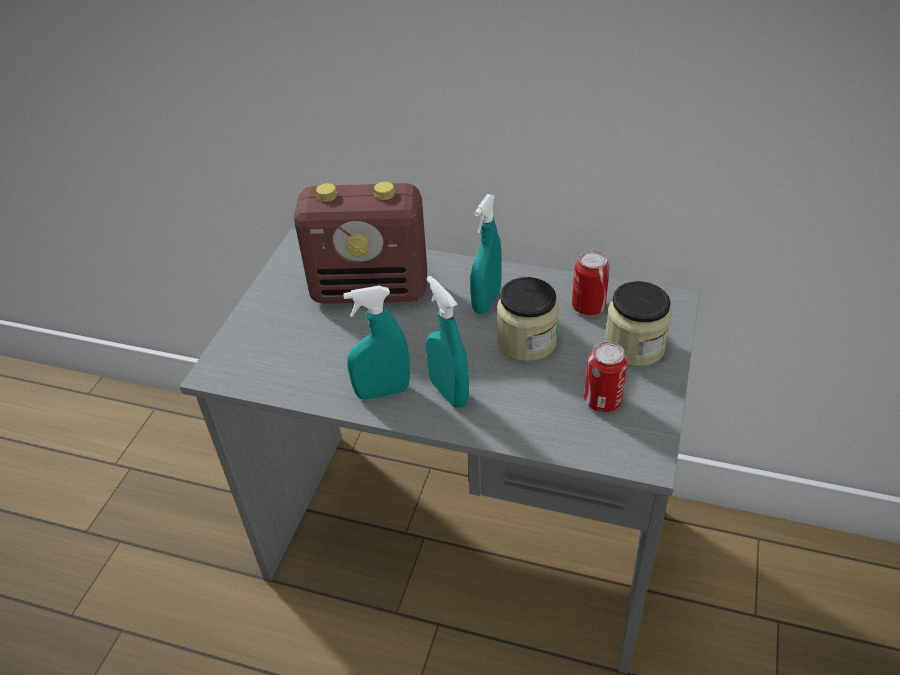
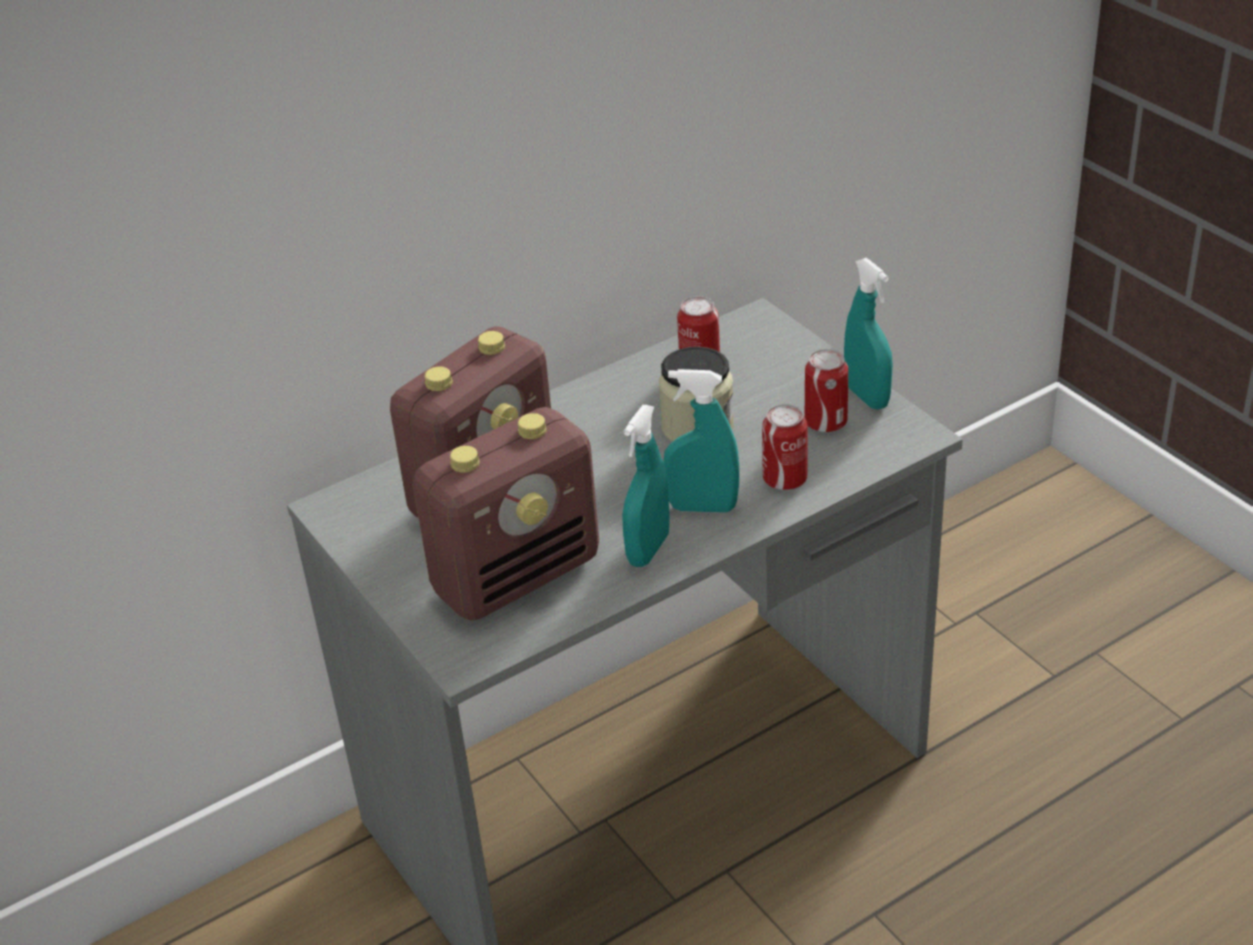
camera: 50 degrees left, 5 degrees down
turquoise spray bottle [471,194,502,314] -> turquoise spray bottle moved to [844,258,893,409]
jar [604,281,672,367] -> none
none -> radio [413,407,599,621]
none -> can [762,404,808,490]

